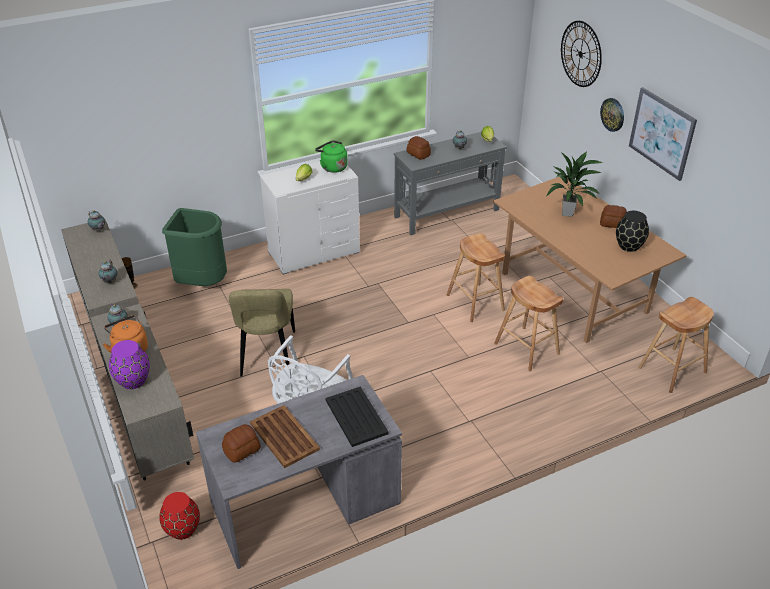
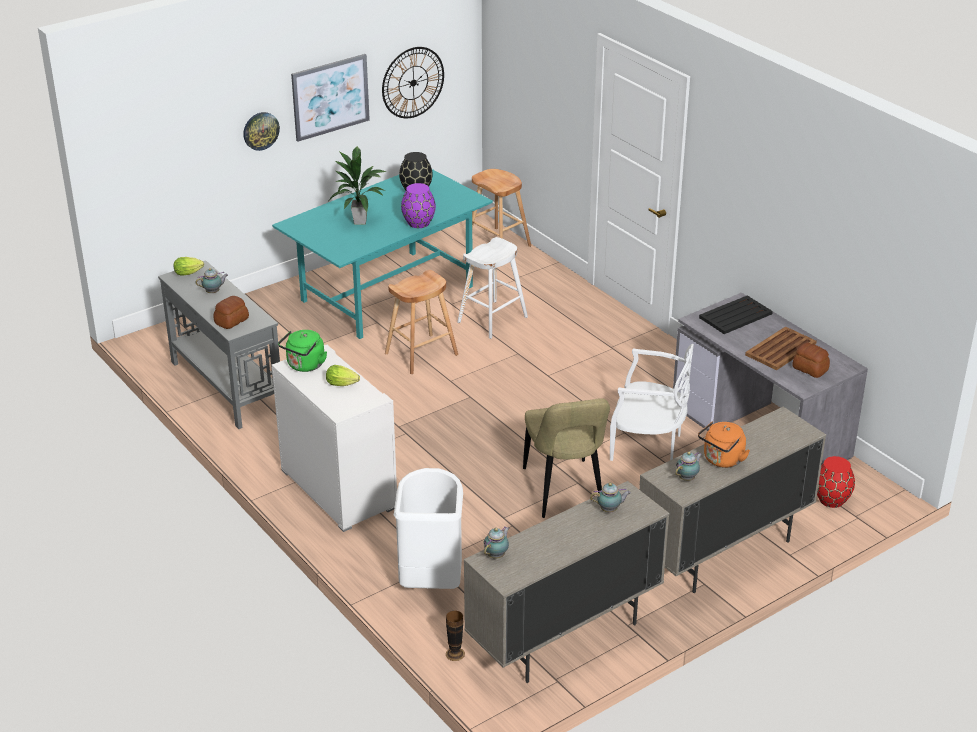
camera: 100 degrees left, 5 degrees down
purple vase [109,340,150,389] -> purple vase moved to [401,183,436,228]
green trash can [162,208,227,286] -> white trash can [394,468,463,589]
beige chair [229,289,295,377] -> beige chair turned 90 degrees clockwise [523,398,610,518]
brown dining table [493,177,687,343] -> turquoise dining table [272,169,493,339]
brown stool [494,276,563,371] -> white stool [457,237,528,339]
wall clock [561,21,602,87] -> wall clock moved to [382,47,444,118]
bread [600,205,627,228] -> none

